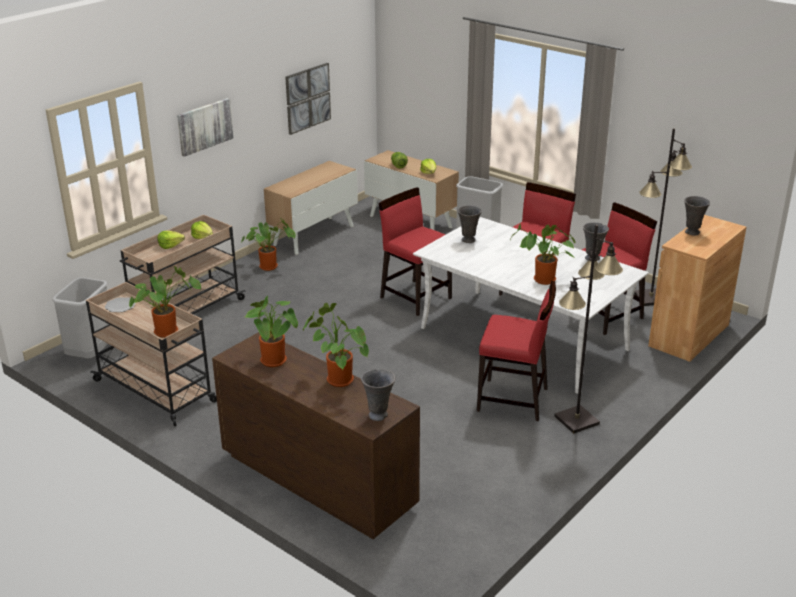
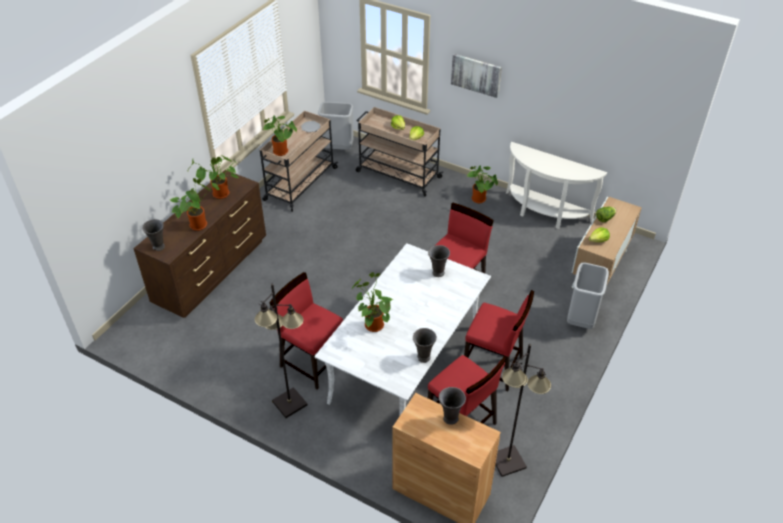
camera: 80 degrees right, 15 degrees up
cabinet [264,161,358,255] -> white console table [506,142,607,229]
picture [285,63,331,135] -> none
red chair [477,281,556,421] -> red chair turned 120 degrees clockwise [269,272,343,390]

